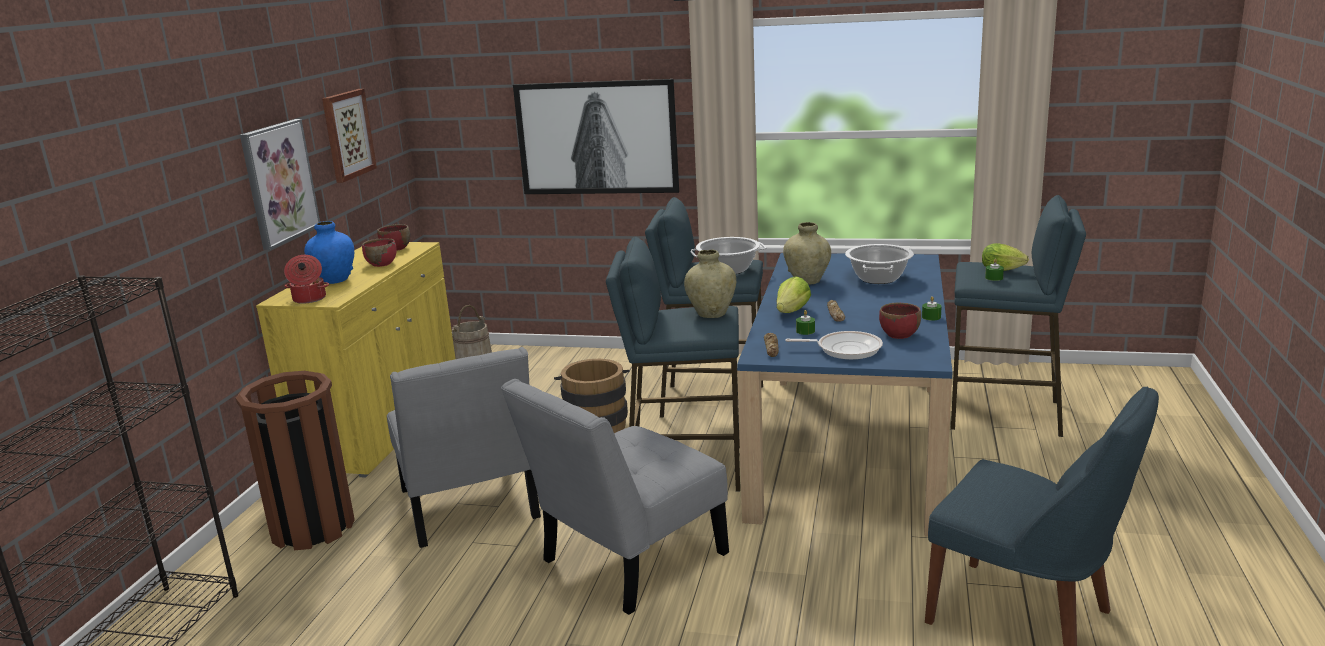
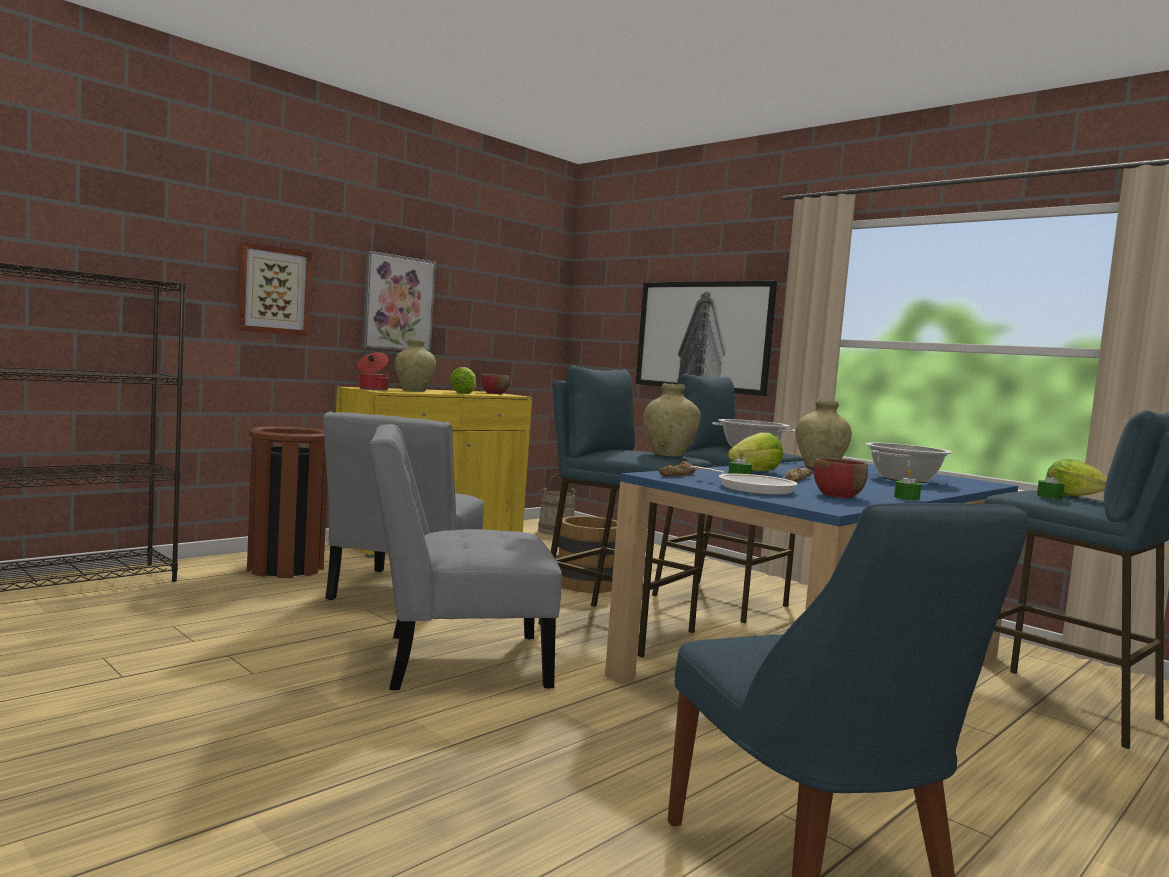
camera: 30 degrees right, 15 degrees down
blue vase [304,221,354,284] -> beige vase [394,339,436,391]
picture [322,89,377,183] -> picture moved to [236,241,312,336]
red bowl [362,238,397,267] -> lettuce [449,367,476,394]

